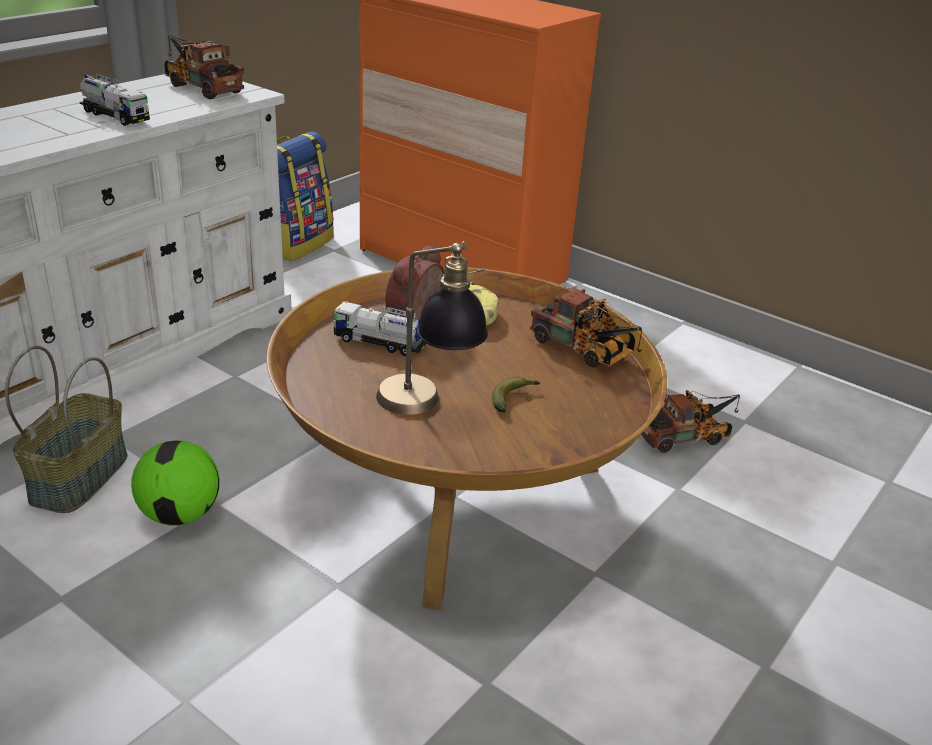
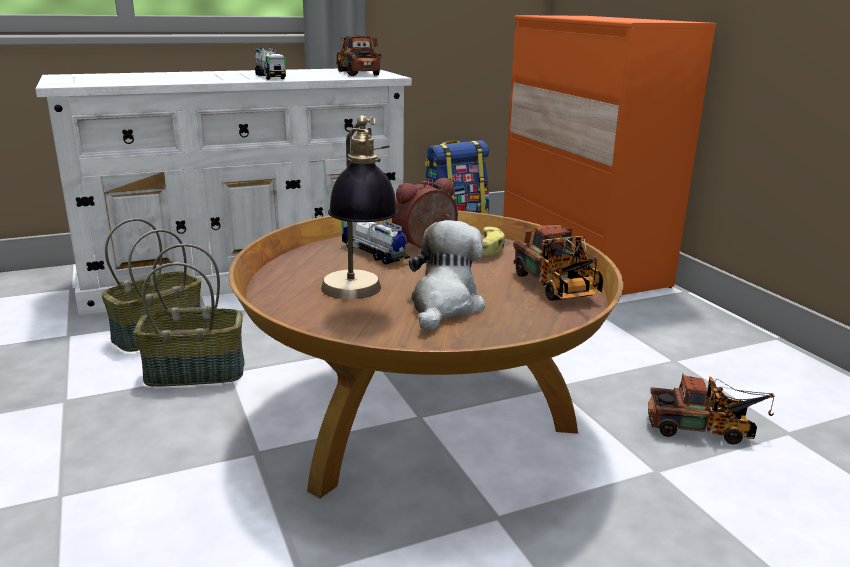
camera: 30 degrees right, 10 degrees down
football [131,440,220,526] -> basket [134,244,245,387]
banana [492,376,540,412] -> plush toy [409,220,485,331]

